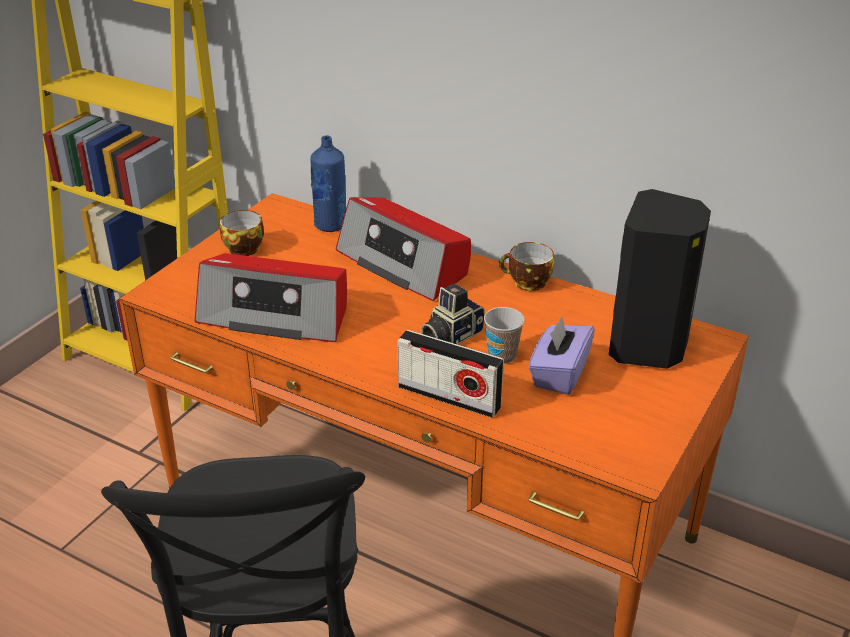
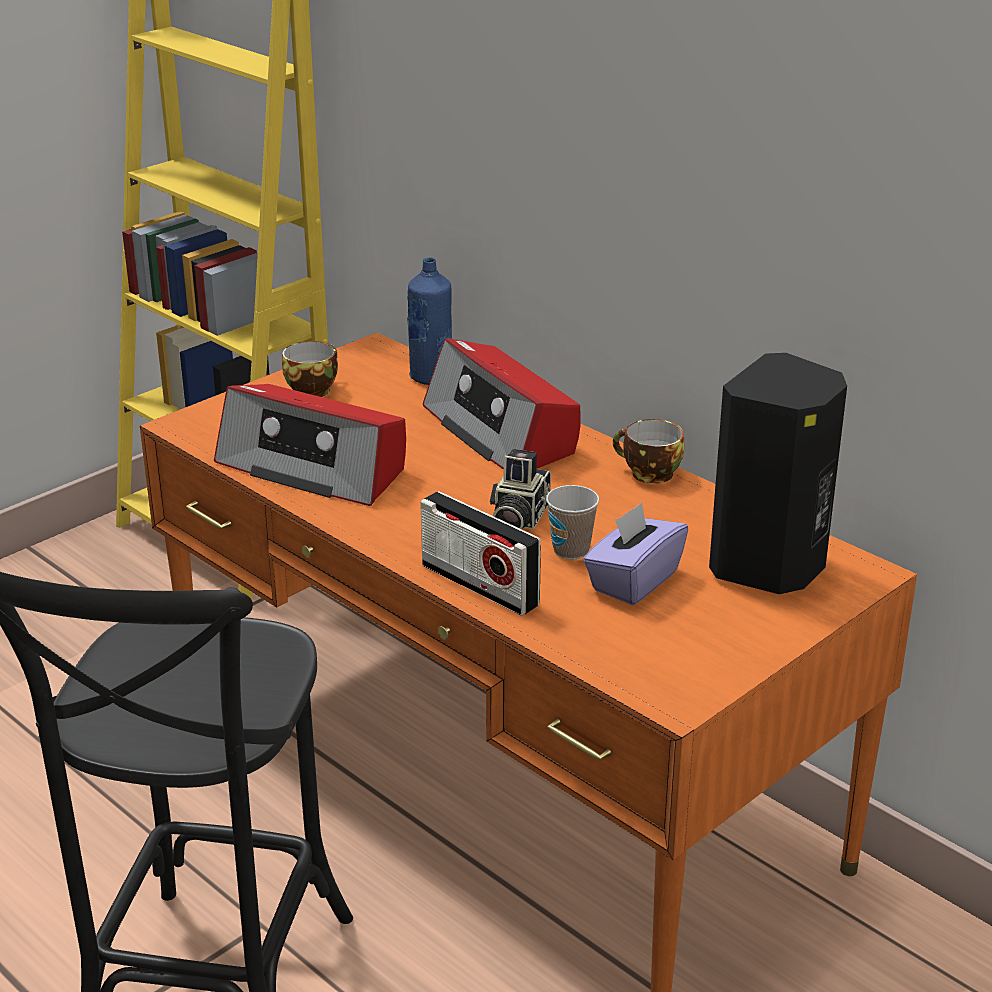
camera: 15 degrees right, 5 degrees down
camera [420,284,485,345] -> camera turned 45 degrees counterclockwise [490,449,551,530]

